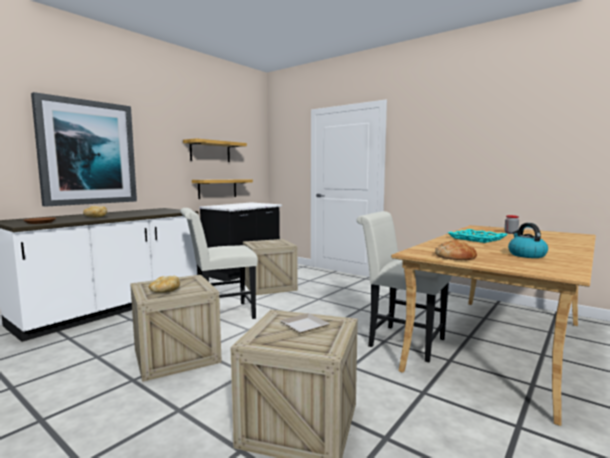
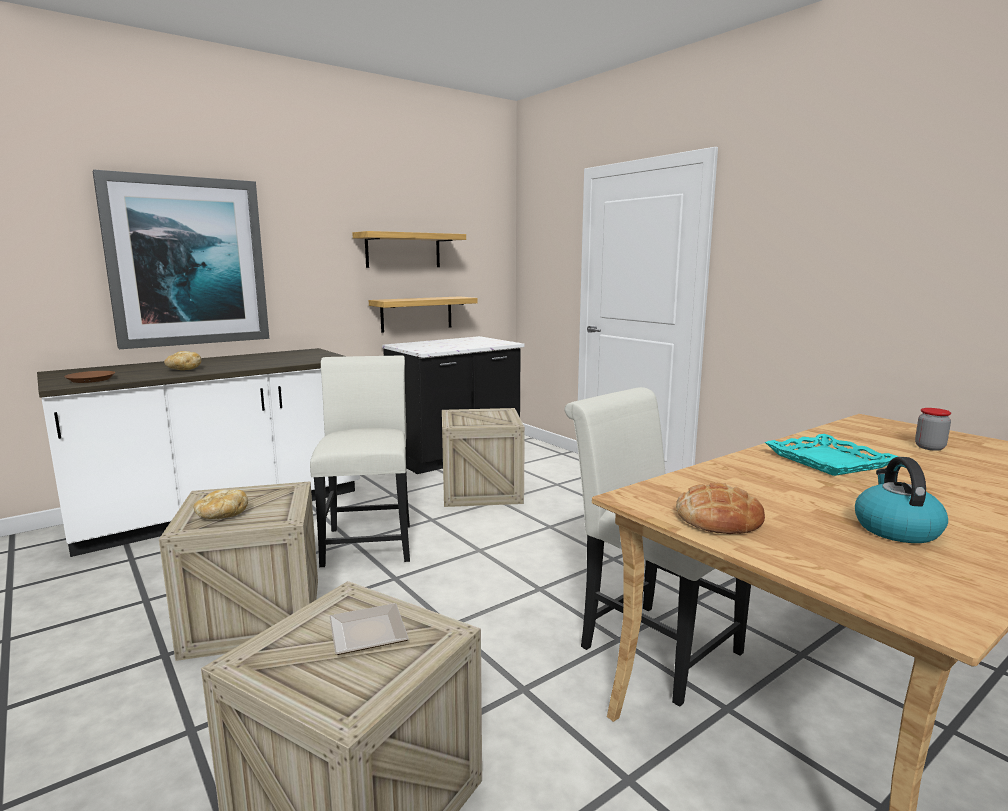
camera: 15 degrees right, 5 degrees up
white chair [180,208,258,319] -> white chair turned 90 degrees clockwise [310,355,410,567]

